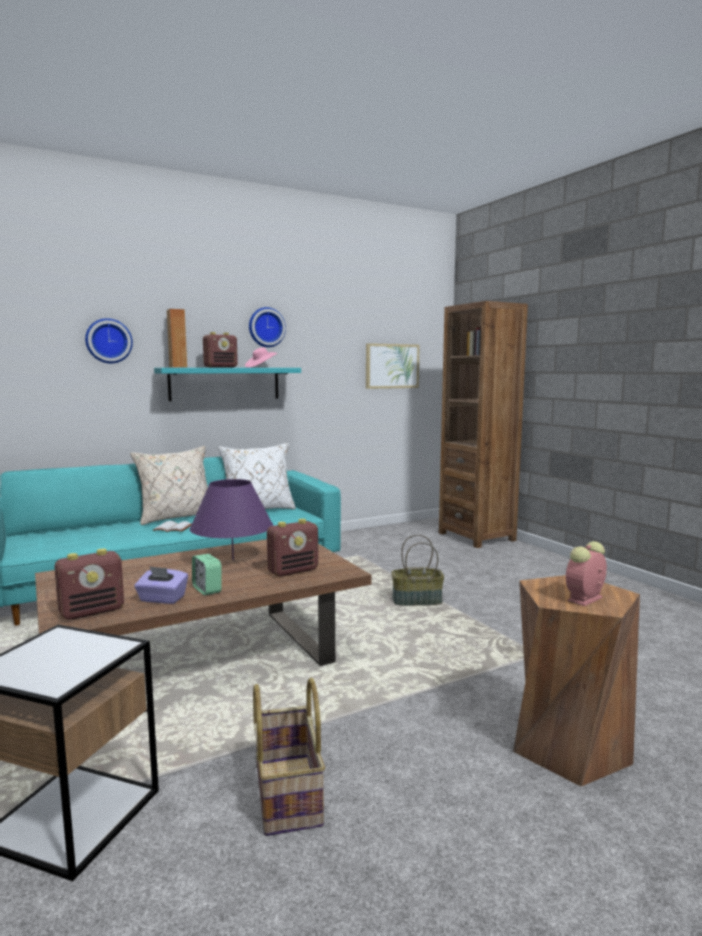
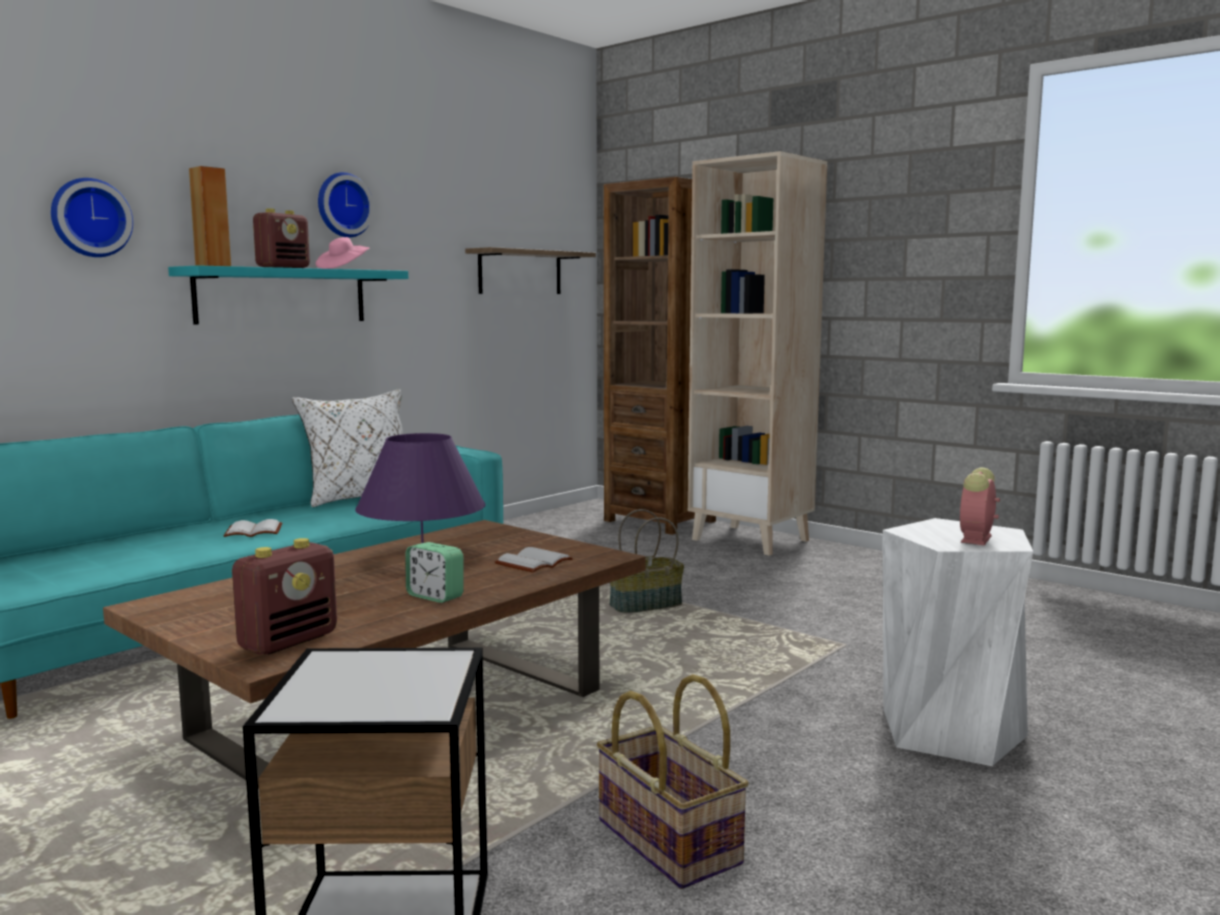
camera: 20 degrees left, 0 degrees up
beige pillow [130,446,208,525] -> none
purple tissue box [134,566,188,604] -> none
radio [267,519,318,576] -> white book [495,547,573,573]
picture [366,343,420,389] -> shelf [465,247,596,294]
brown stool [513,575,640,787] -> white stool [883,518,1033,766]
none -> beige bookcase [688,151,827,556]

